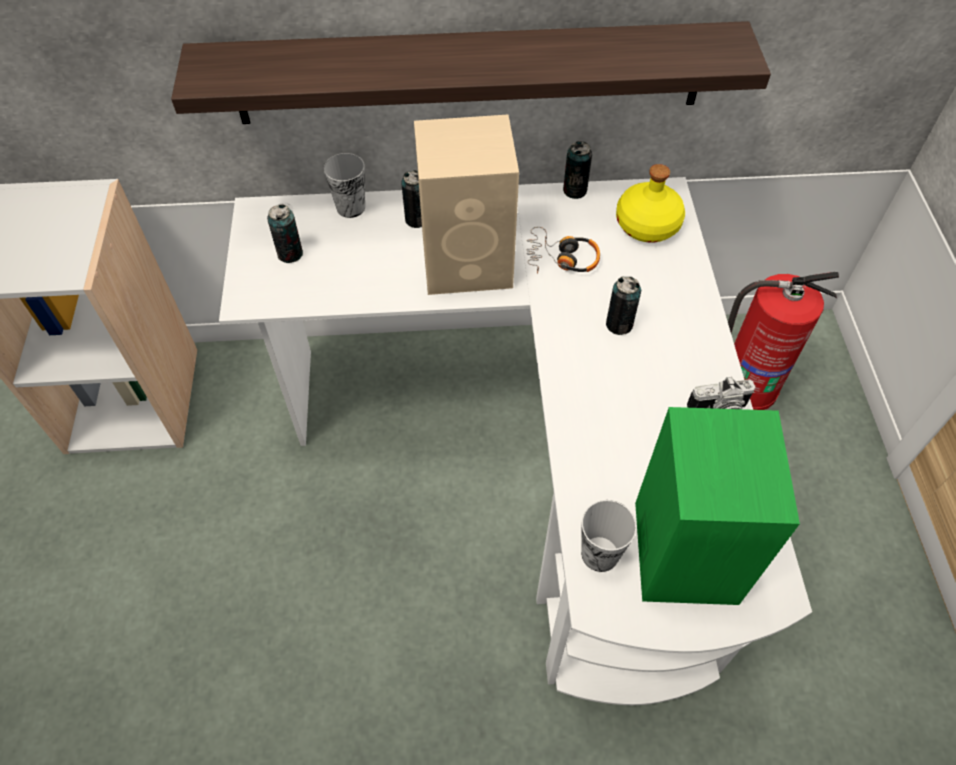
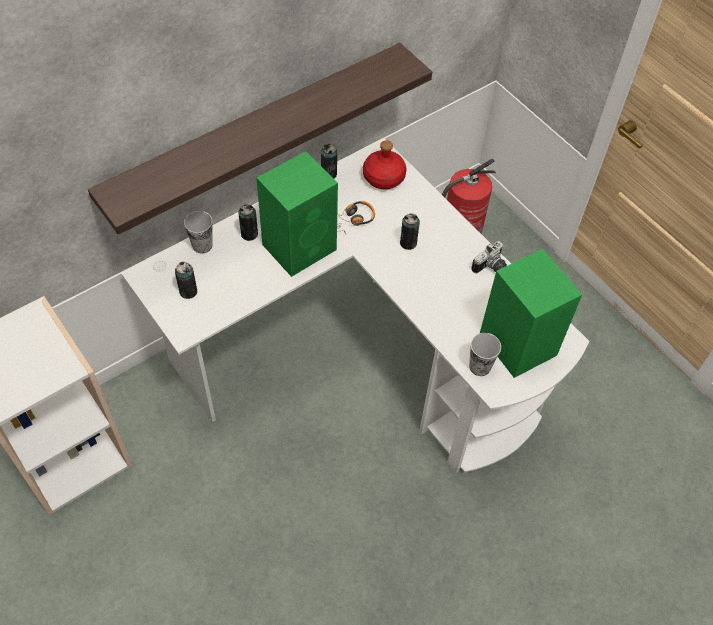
camera: 35 degrees left, 0 degrees up
beige speaker [414,115,519,295] -> green speaker [256,151,338,277]
yellow bottle [616,164,685,243] -> red bottle [363,141,407,189]

